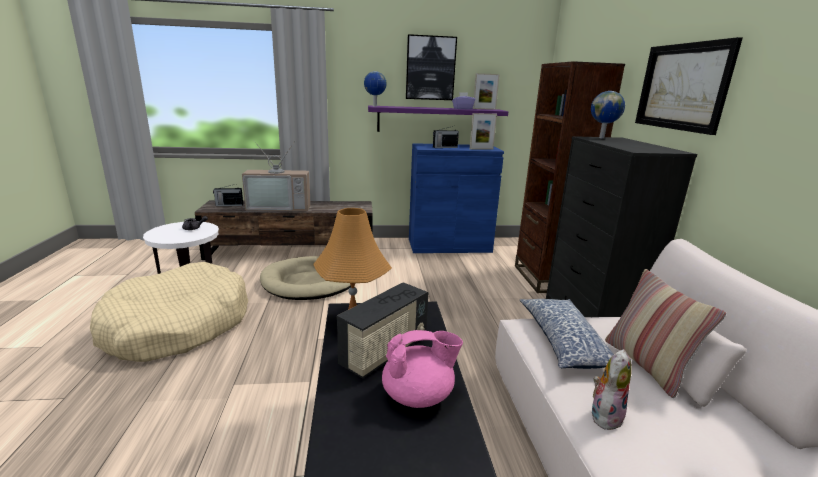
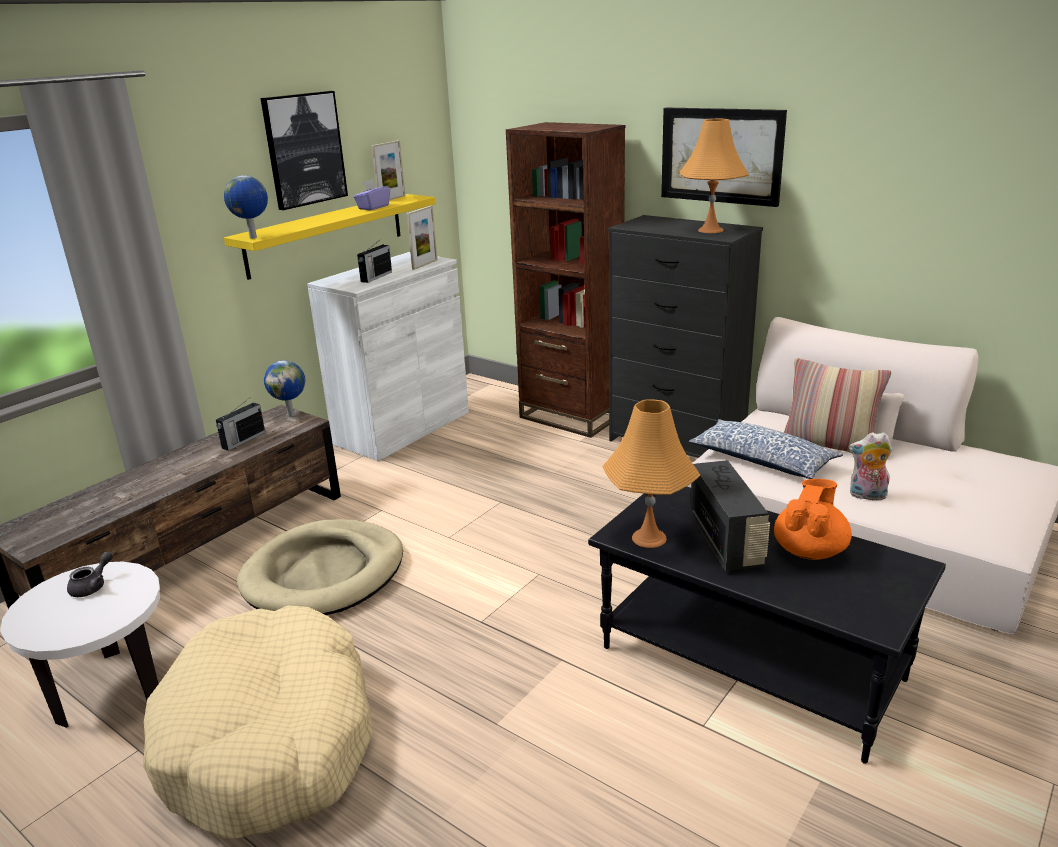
camera: 45 degrees left, 5 degrees up
radio [213,184,243,206] -> radio moved to [216,399,265,451]
television [242,140,311,211] -> none
purple shelf [368,106,509,132] -> yellow shelf [224,194,436,280]
pink teapot [382,330,463,408] -> orange teapot [774,479,852,560]
blue cabinet [409,143,504,253] -> white cabinet [307,252,469,461]
globe [591,91,625,138] -> globe moved to [264,360,305,417]
plush toy [592,349,632,430] -> plush toy turned 75 degrees counterclockwise [849,432,892,500]
none -> orange table lamp [679,119,749,233]

